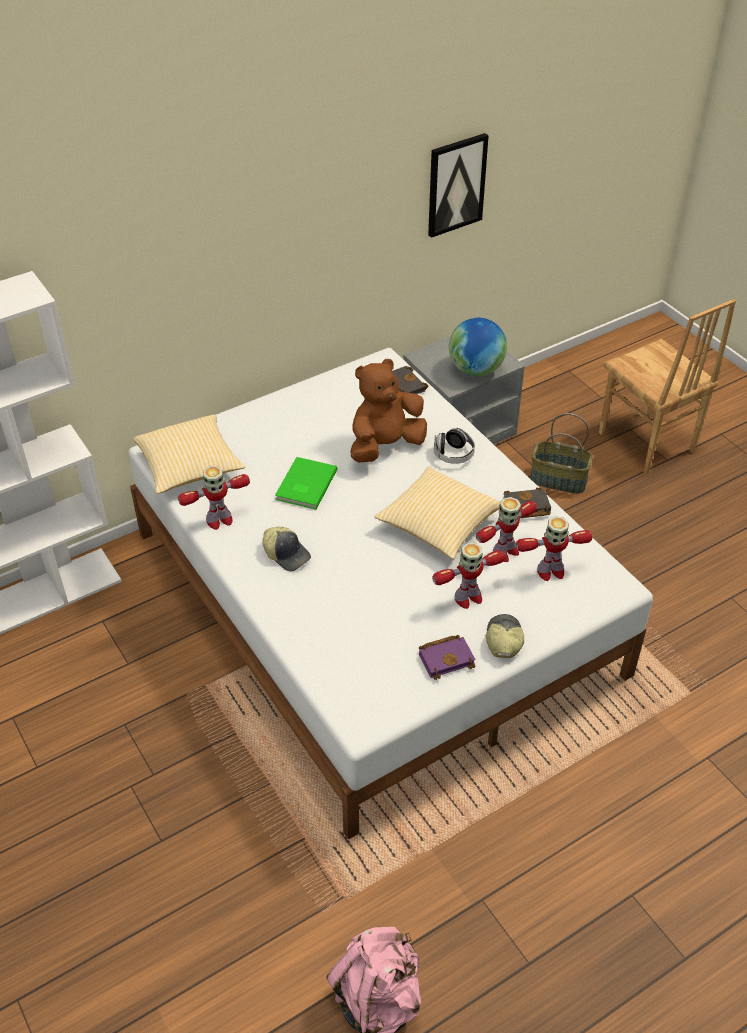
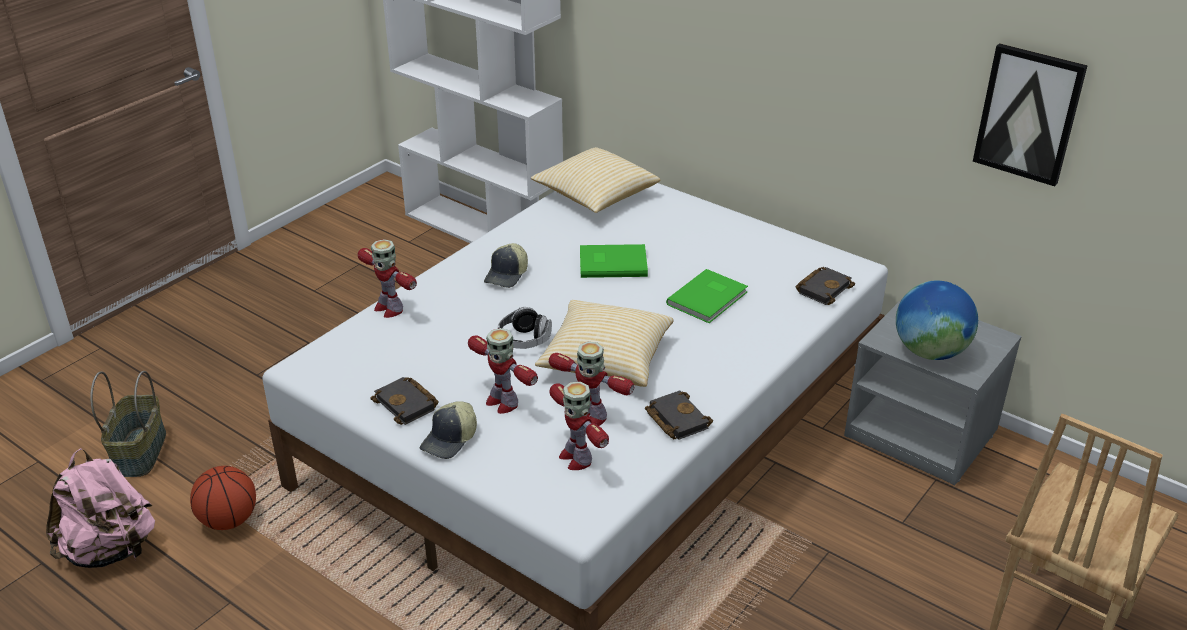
camera: 70 degrees right, 10 degrees down
toy robot [178,466,250,530] -> toy robot moved to [358,239,417,318]
brown plush toy [351,359,427,463] -> green book [666,269,748,323]
purple book [419,635,476,680] -> black book [370,377,439,425]
headphones [434,428,475,464] -> headphones moved to [497,307,552,349]
cap [486,614,524,658] -> cap turned 135 degrees clockwise [420,401,477,459]
basket [530,413,593,494] -> basket moved to [90,371,166,477]
none -> basketball [190,466,256,530]

